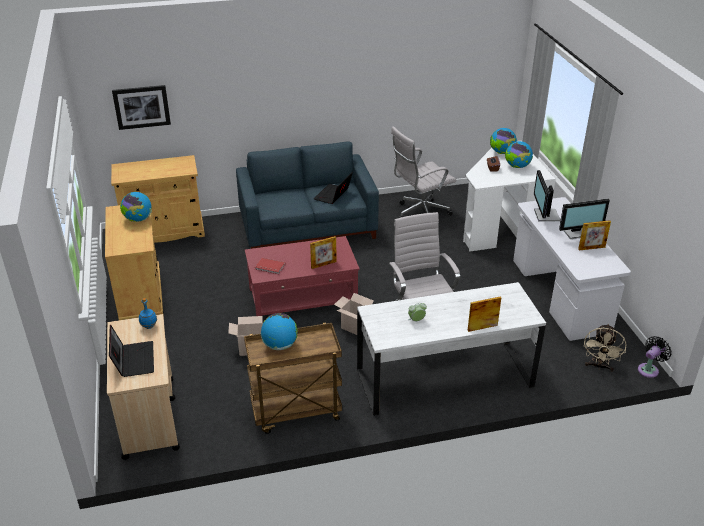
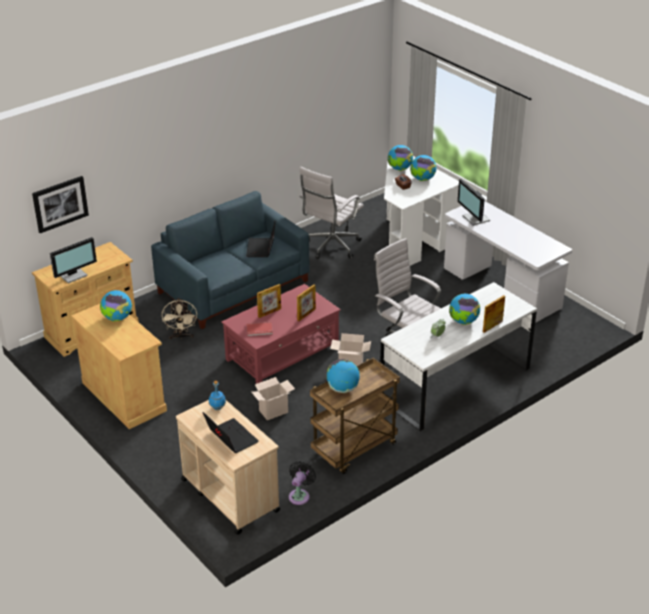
camera: 25 degrees left, 0 degrees up
monitor [559,199,610,239] -> monitor moved to [50,237,97,284]
picture frame [578,220,611,250] -> picture frame moved to [257,284,281,318]
beige fan [584,324,627,372] -> beige fan moved to [162,298,197,339]
black fan [638,336,672,378] -> black fan moved to [289,461,316,505]
none -> globe [449,294,480,325]

